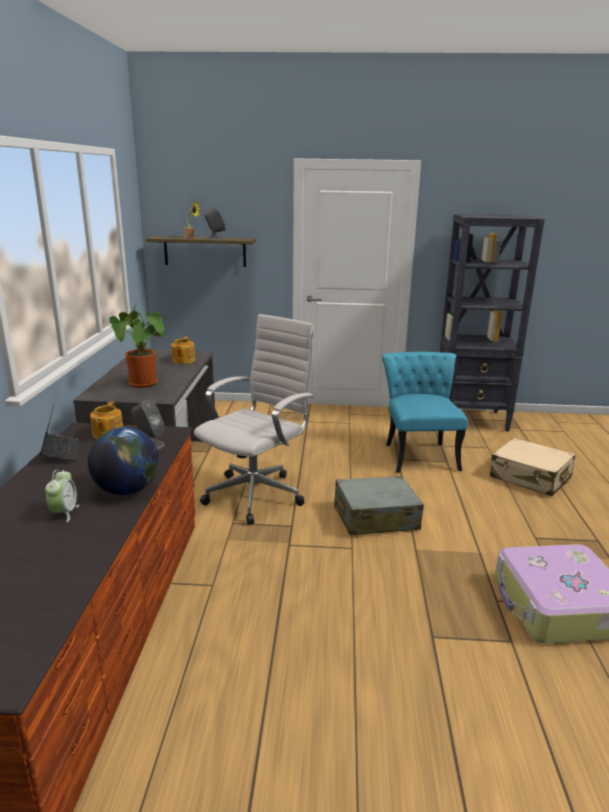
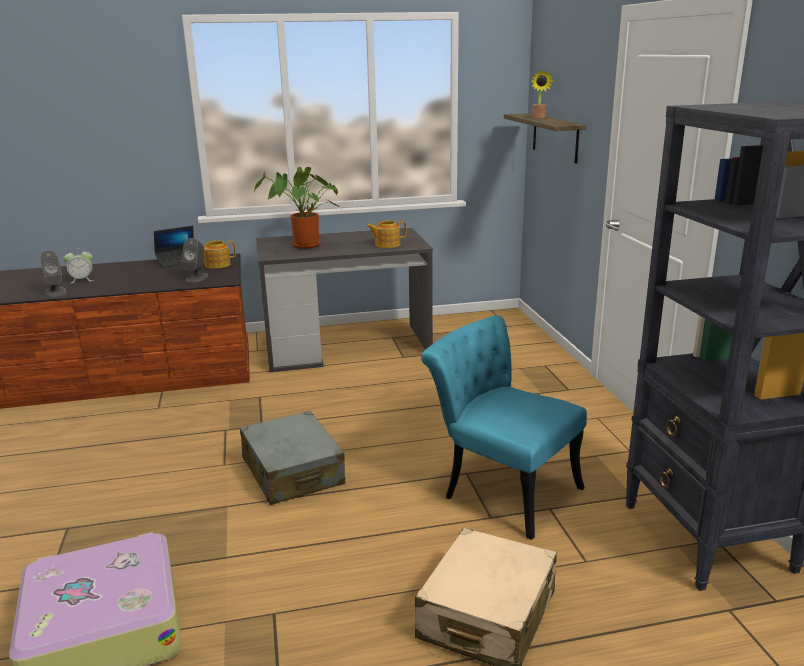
camera: 75 degrees right, 0 degrees up
globe [88,427,159,495] -> none
white office chair [194,314,314,525] -> none
grey speaker [204,207,226,239] -> grey speaker moved to [40,250,67,297]
turquoise chair [382,352,468,473] -> turquoise chair turned 120 degrees counterclockwise [421,315,587,540]

